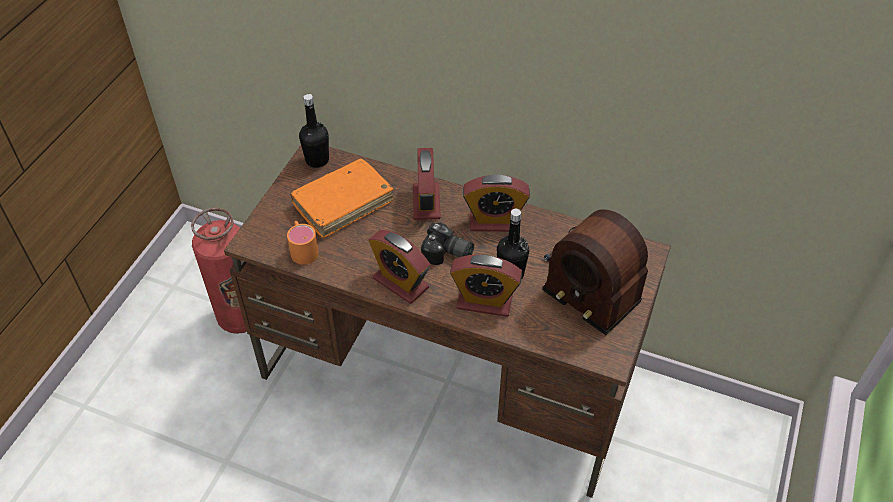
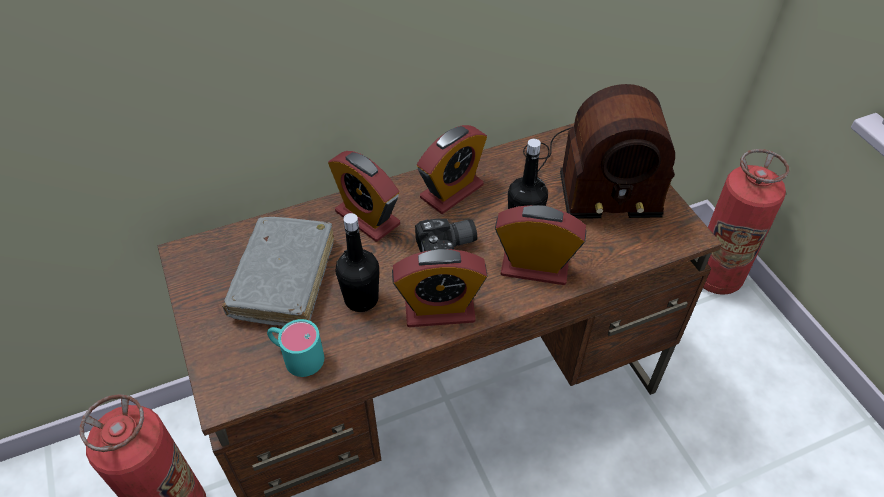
camera: 45 degrees left, 0 degrees up
orange mug [287,221,319,265] -> turquoise mug [267,319,324,377]
orange book [290,159,393,238] -> grey book [222,217,334,327]
black bottle [299,94,329,168] -> black bottle moved to [336,213,379,312]
alarm clock [450,255,522,317] -> alarm clock turned 135 degrees counterclockwise [495,205,586,285]
none -> fire extinguisher [703,149,789,295]

